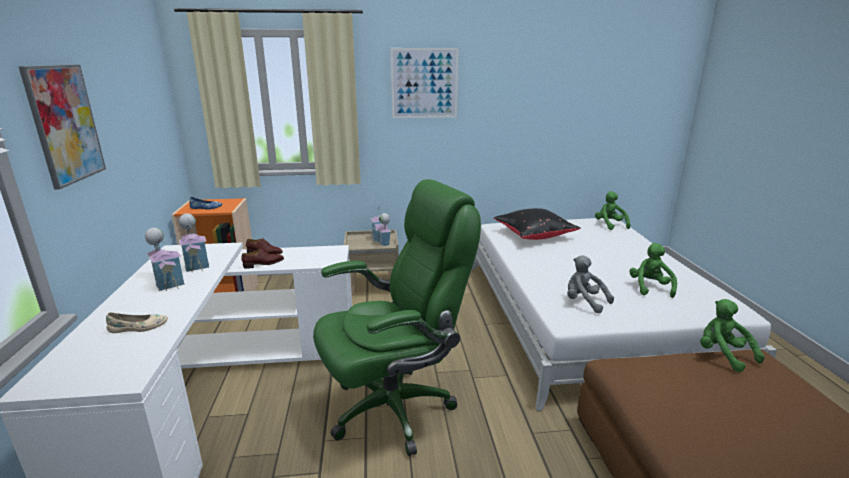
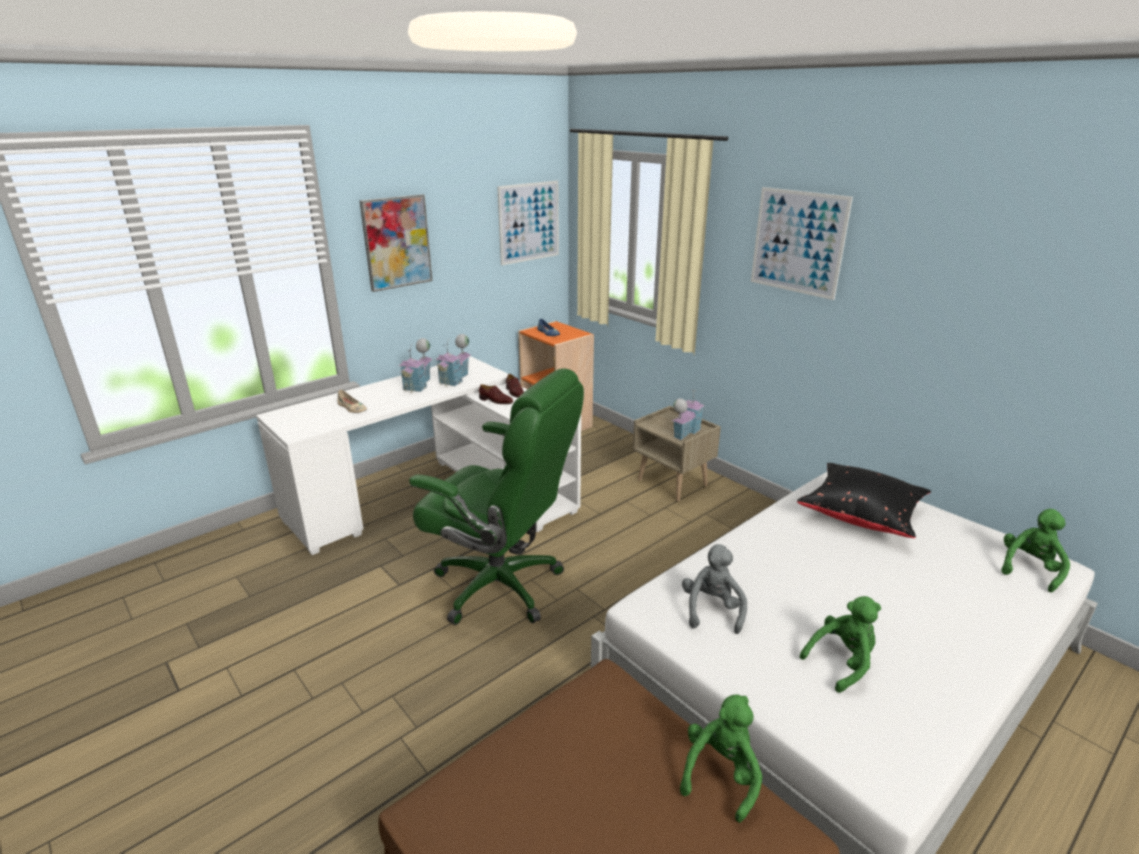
camera: 55 degrees right, 5 degrees up
none -> picture [497,181,559,265]

